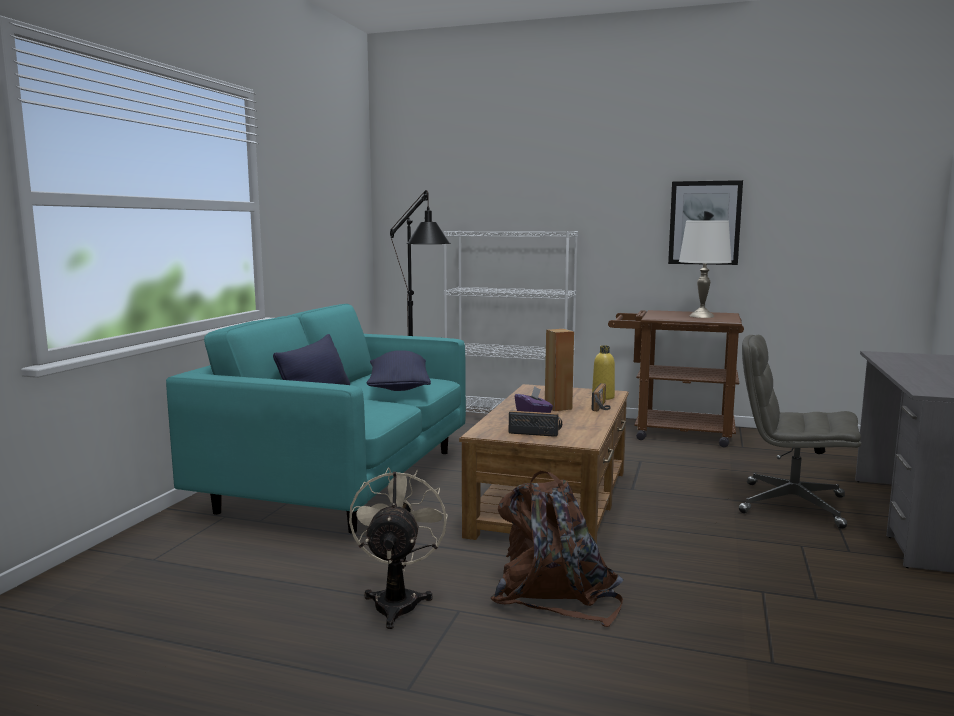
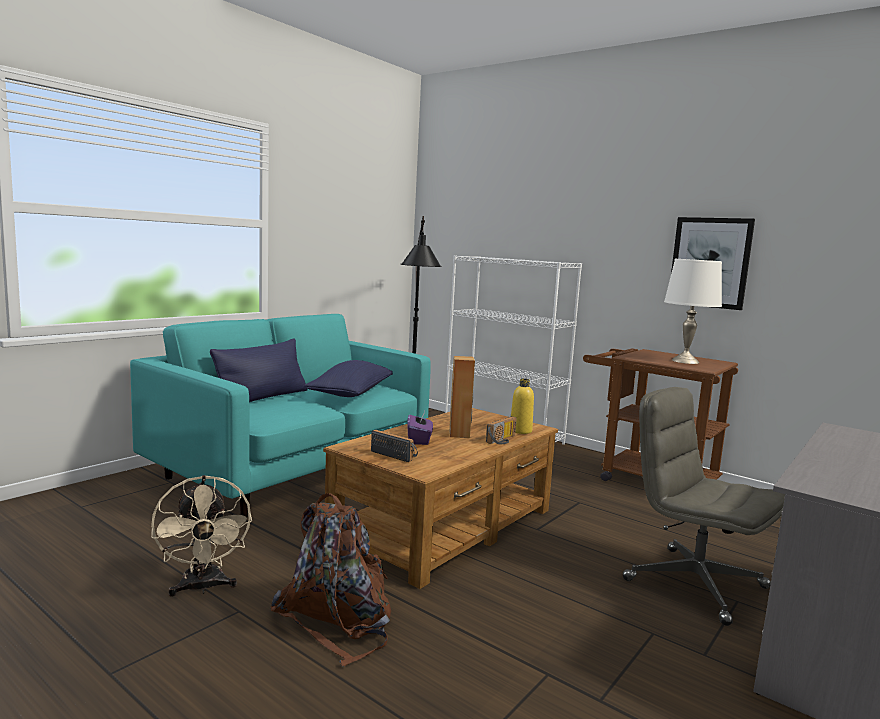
camera: 20 degrees right, 0 degrees up
beige fan [349,467,448,629] -> beige fan turned 135 degrees clockwise [151,475,252,597]

